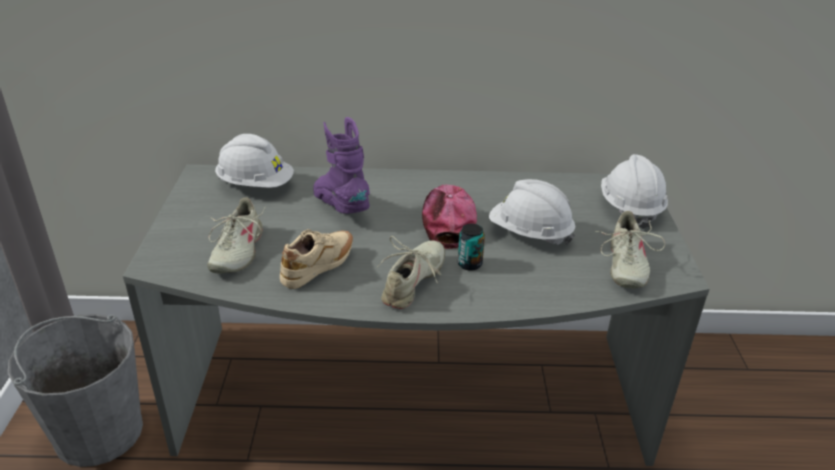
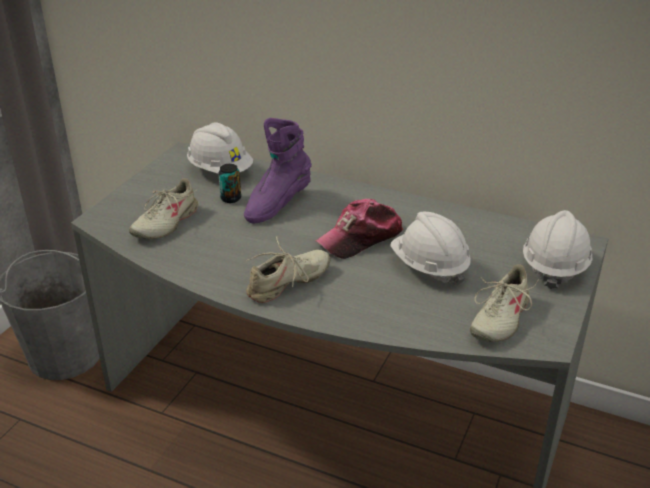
camera: 25 degrees right, 0 degrees up
beige shoe [280,229,353,289] -> none
purple boot [313,117,370,214] -> purple boot turned 135 degrees counterclockwise [244,118,312,223]
cap [422,185,477,249] -> cap turned 150 degrees counterclockwise [316,199,403,259]
can [458,224,485,271] -> can moved to [218,164,241,203]

